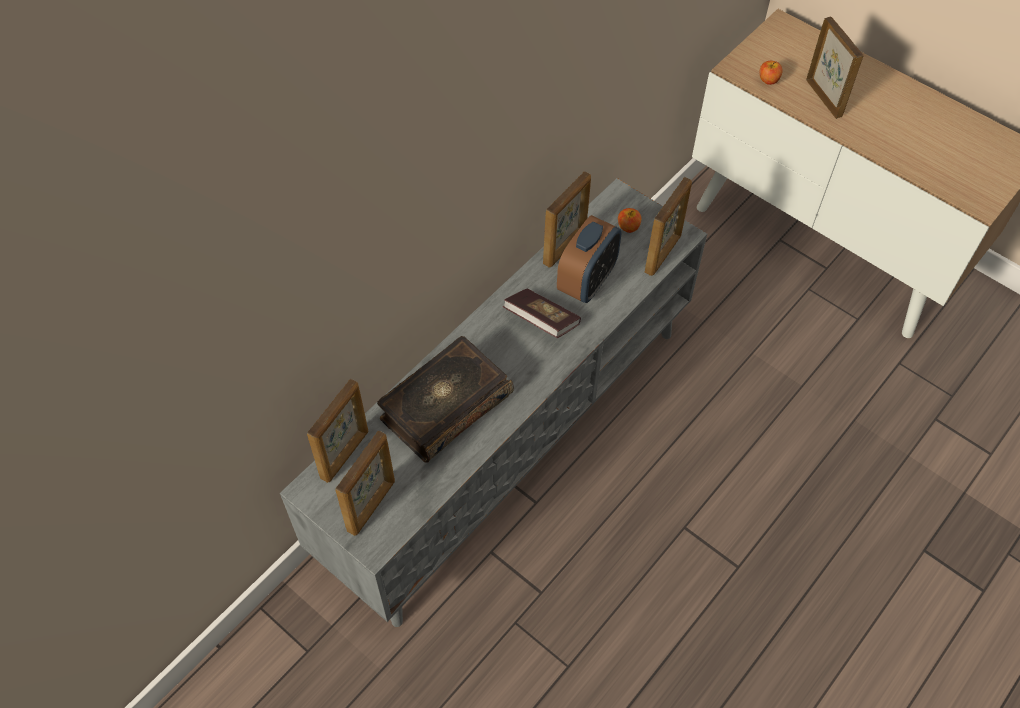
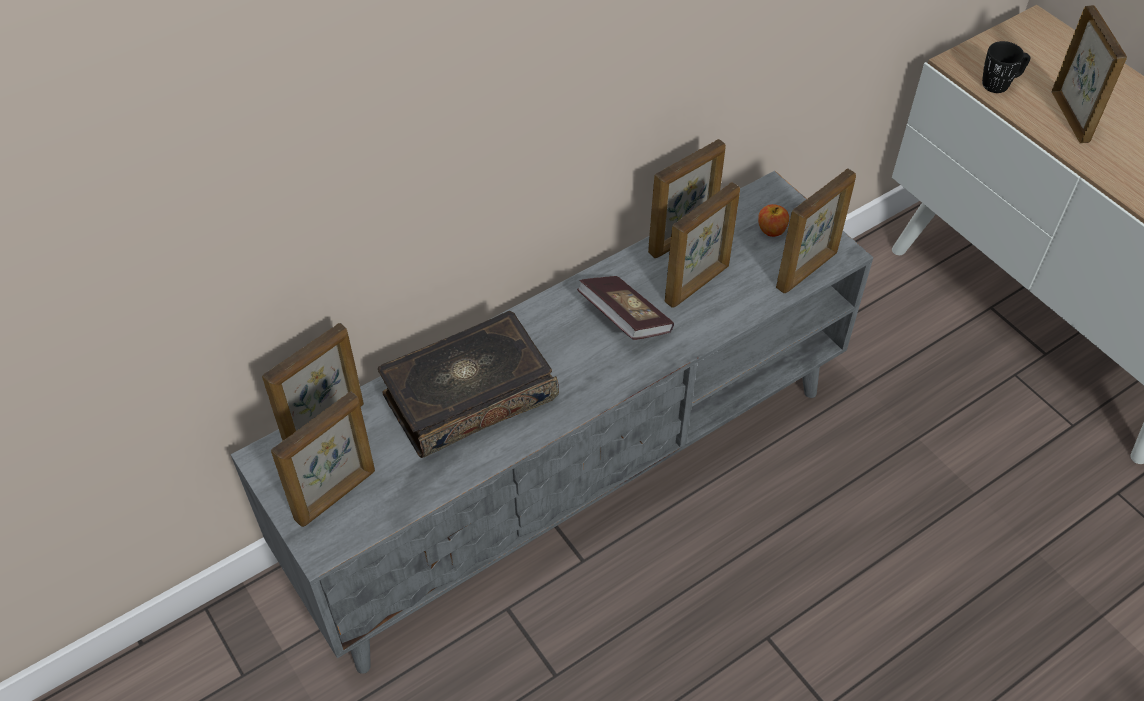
camera: 15 degrees right, 5 degrees down
alarm clock [557,215,622,303] -> picture frame [665,182,740,308]
apple [760,61,783,85] -> black mug [982,41,1030,93]

